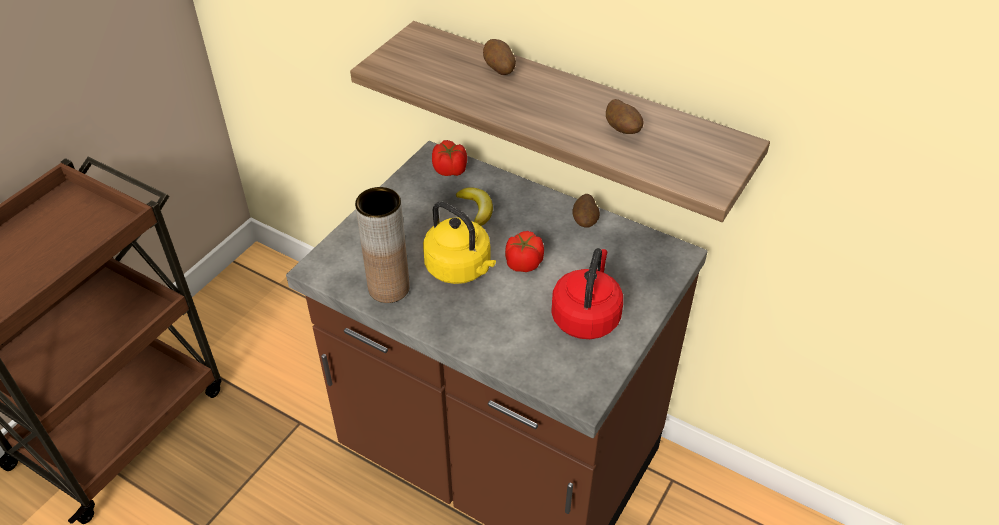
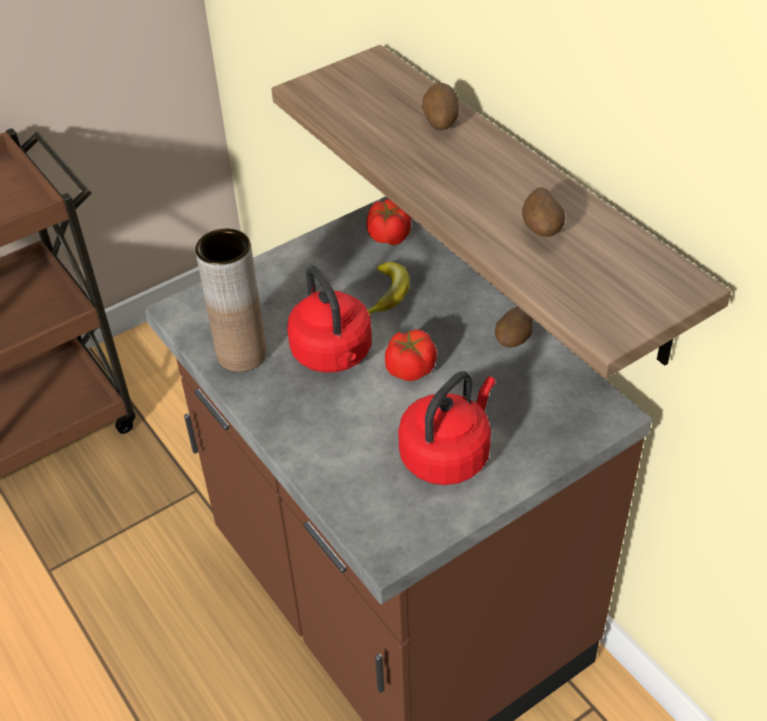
camera: 25 degrees right, 0 degrees up
yellow kettle [423,201,496,284] -> red kettle [287,266,372,373]

